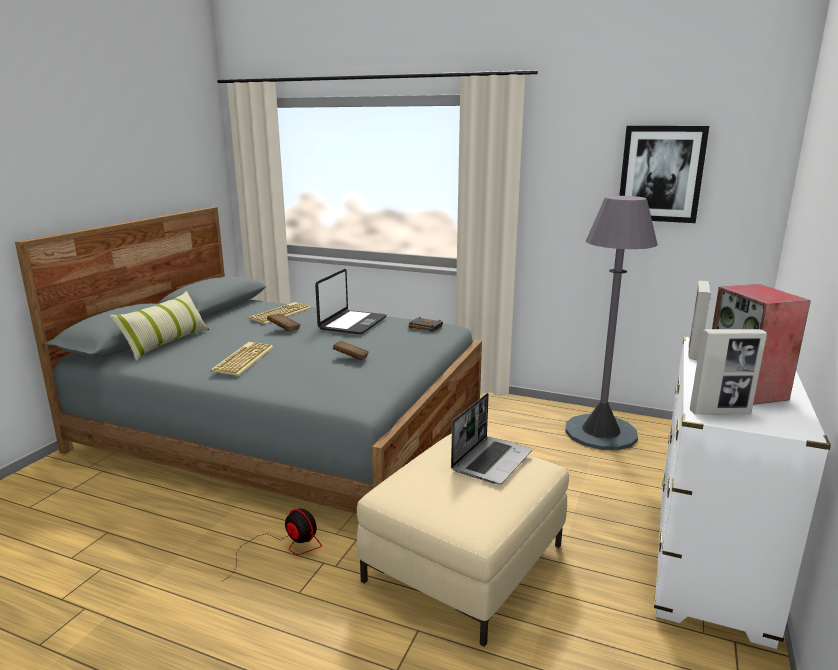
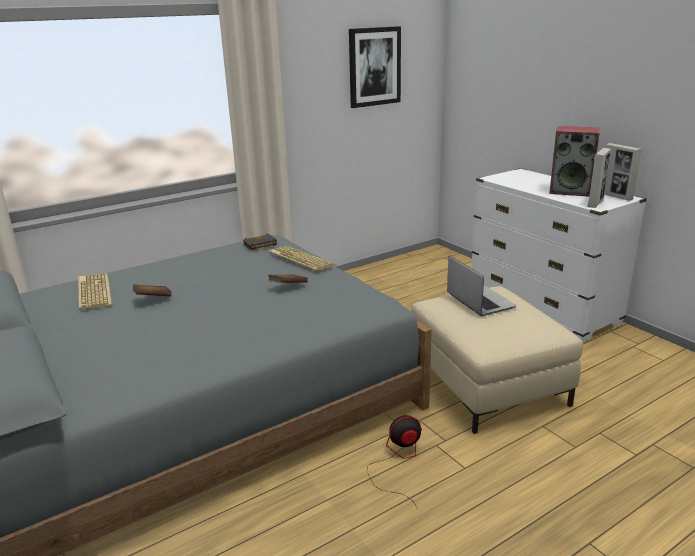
camera: 55 degrees left, 5 degrees up
pillow [109,291,210,361] -> none
keyboard [211,342,274,376] -> keyboard moved to [268,246,337,271]
laptop [315,269,387,334] -> none
grey floor lamp [565,196,658,450] -> none
picture frame [689,281,711,360] -> picture frame moved to [605,143,642,201]

